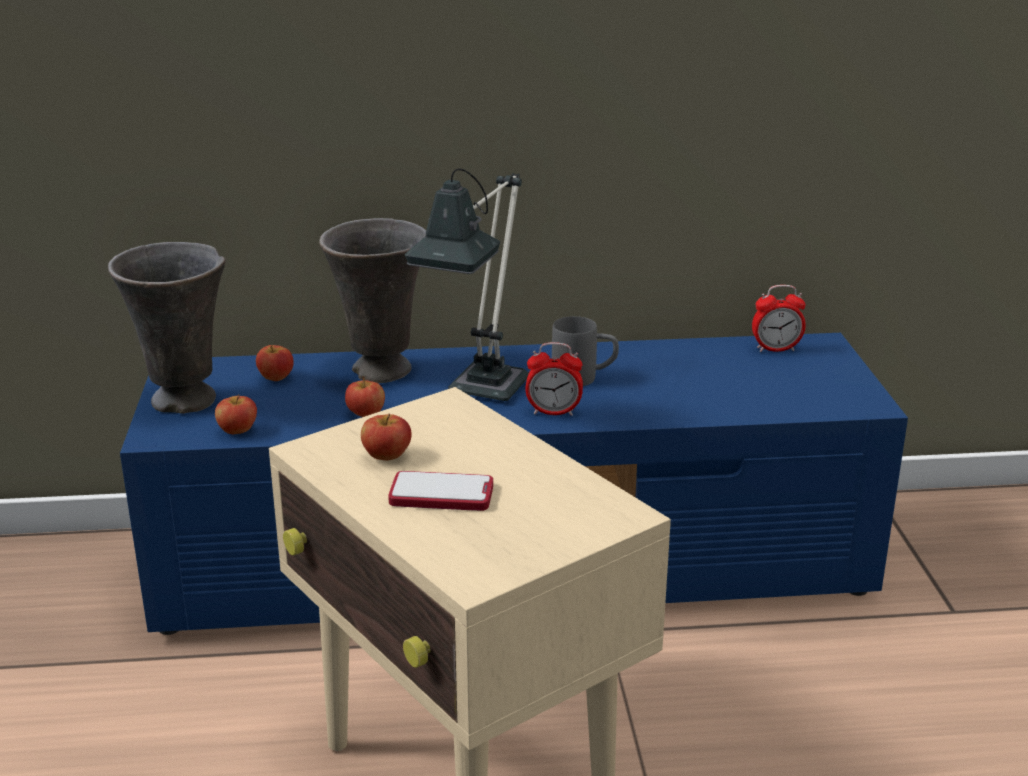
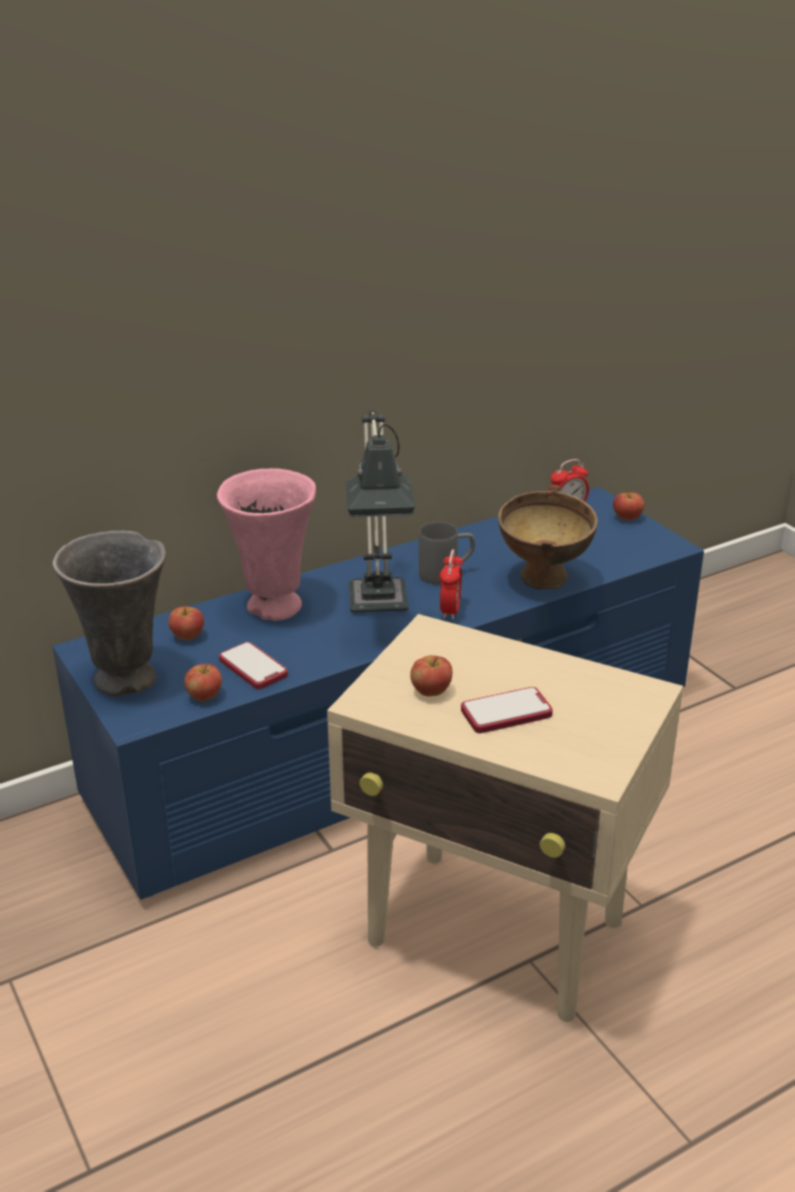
camera: 25 degrees left, 5 degrees up
grey vase [319,218,426,383] -> pink vase [217,468,316,621]
apple [345,376,385,417] -> apple moved to [613,489,645,520]
alarm clock [525,342,583,416] -> alarm clock turned 60 degrees counterclockwise [439,549,464,620]
none -> phone [219,642,288,689]
none -> brown bowl [498,485,598,590]

